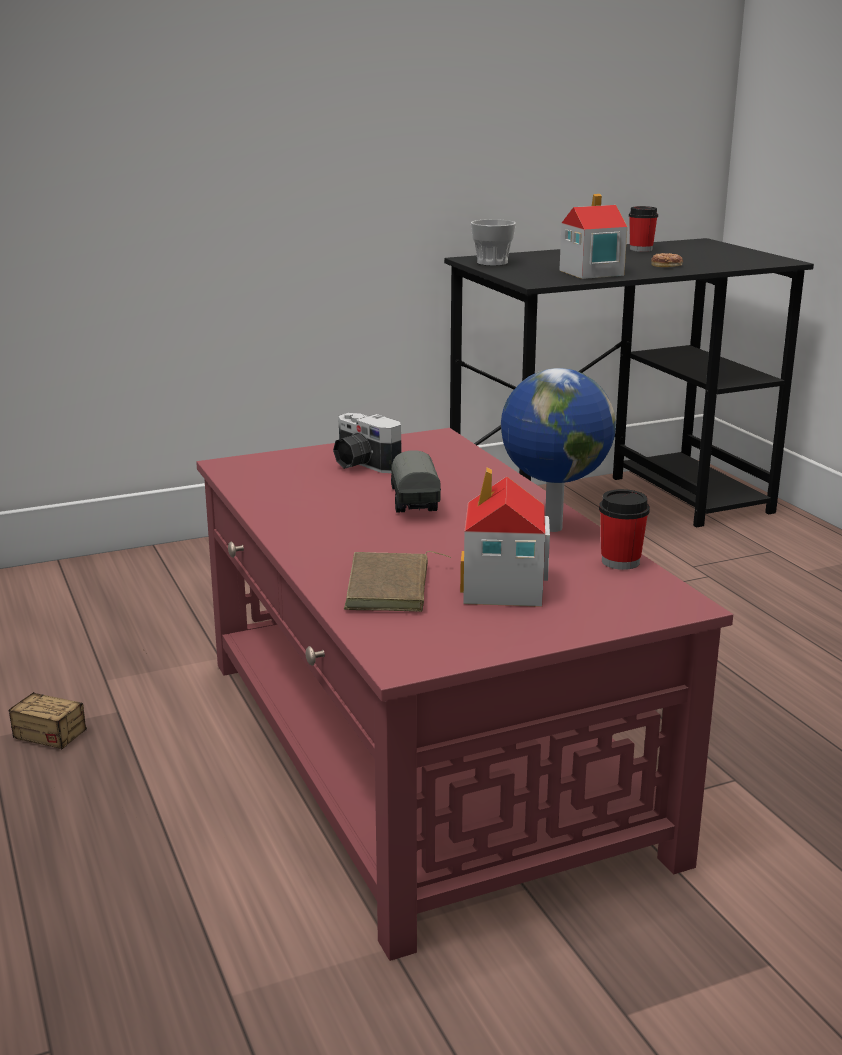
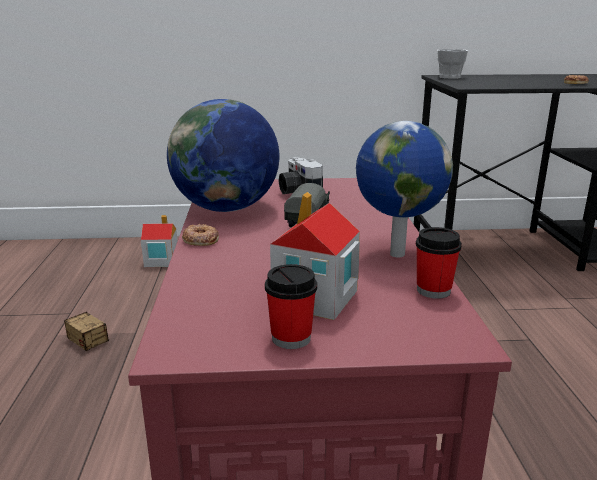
camera: 20 degrees right, 0 degrees up
brown book [344,551,451,612] -> none
toy house [559,194,627,279] -> toy house moved to [141,215,177,267]
cup [629,206,658,252] -> cup moved to [265,264,317,349]
none -> globe [167,99,279,212]
none -> donut [182,224,219,246]

